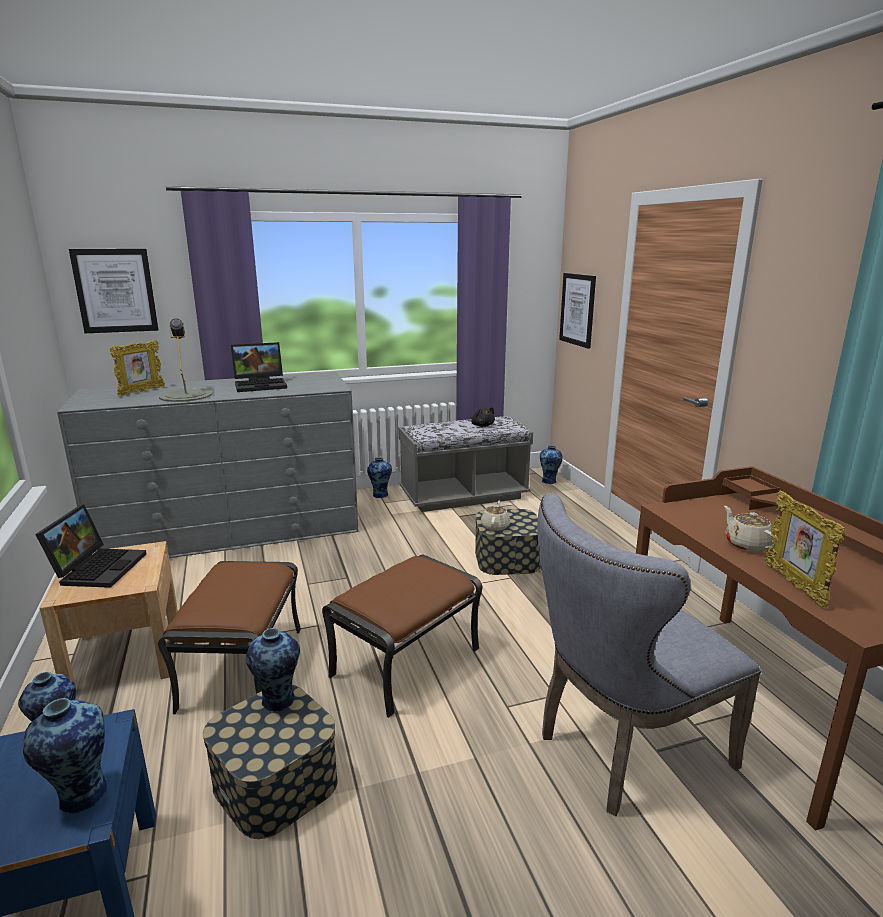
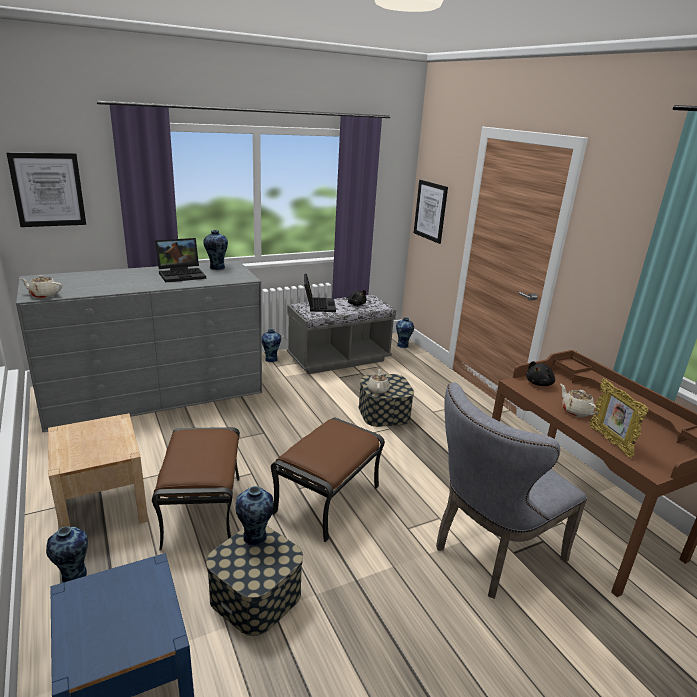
camera: 10 degrees left, 5 degrees up
vase [23,698,107,814] -> vase moved to [203,230,228,270]
laptop [35,504,146,588] -> laptop moved to [304,274,336,312]
picture frame [110,340,165,396] -> none
grey table lamp [159,319,212,402] -> none
none -> beige teapot [20,275,62,298]
none -> black plush toy [526,361,555,386]

